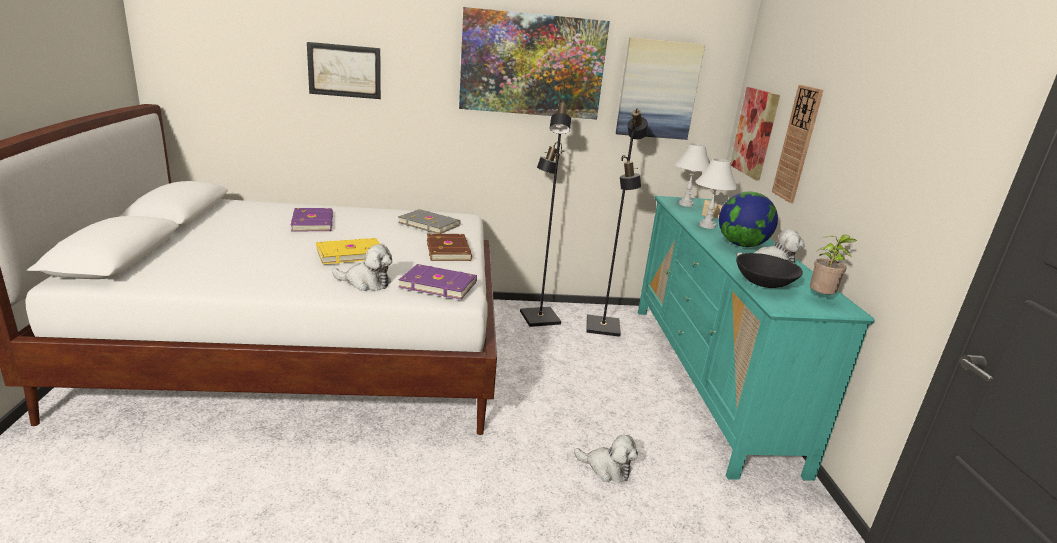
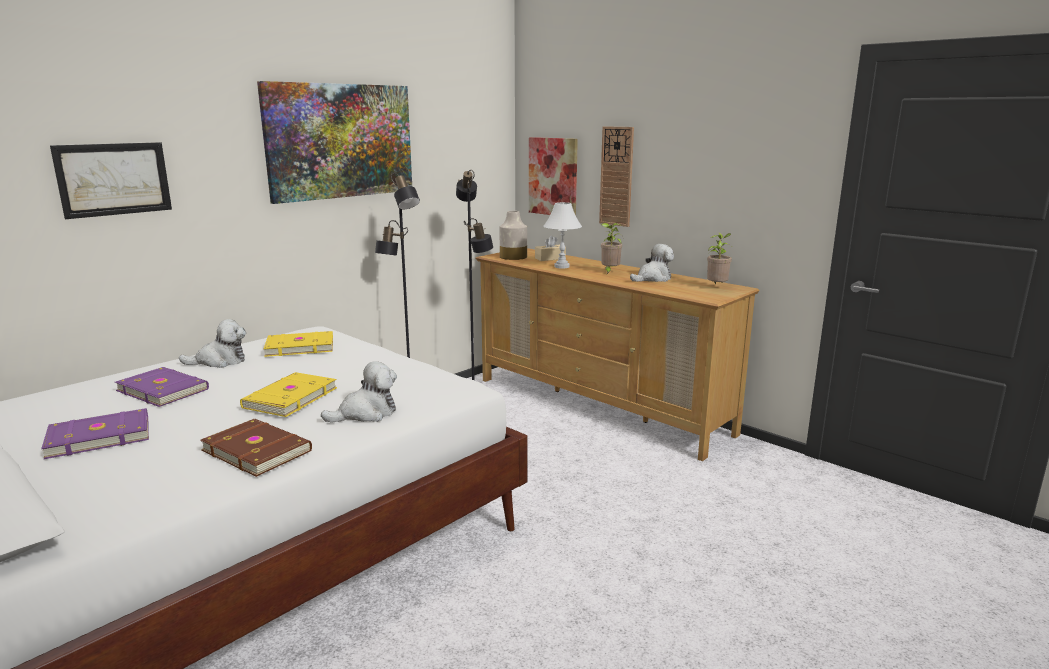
camera: 40 degrees left, 5 degrees down
grey book [398,209,460,234] -> yellow book [264,331,333,357]
purple book [399,264,477,300] -> purple book moved to [41,408,149,459]
brown book [427,234,472,261] -> brown book moved to [200,419,312,477]
plush toy [574,435,638,482] -> plush toy moved to [179,319,246,368]
picture [616,37,705,140] -> none
turquoise dresser [638,196,875,481] -> brown dresser [476,248,760,461]
white table lamp [675,143,710,207] -> beige vase [499,211,527,260]
globe [719,191,778,247] -> potted plant [601,223,622,274]
black bowl [736,253,803,288] -> none

